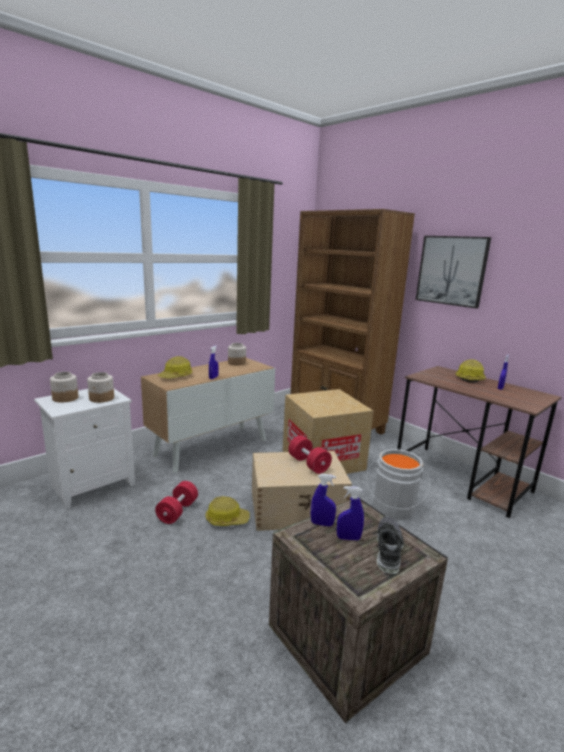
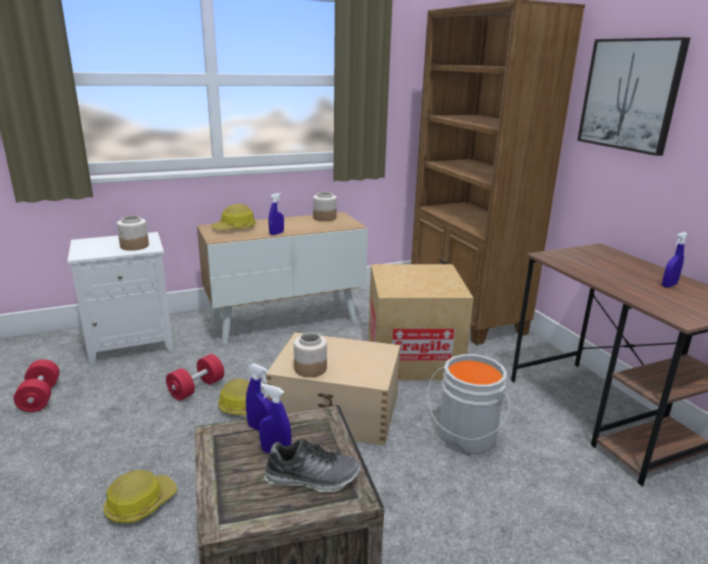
camera: 20 degrees right, 5 degrees up
jar [50,372,79,403] -> jar moved to [294,332,327,377]
red dumbbell [288,436,332,474] -> red dumbbell moved to [13,359,60,412]
shoe [376,516,404,574] -> shoe turned 60 degrees clockwise [264,439,360,492]
hard hat [455,359,486,383] -> hard hat moved to [103,470,178,523]

